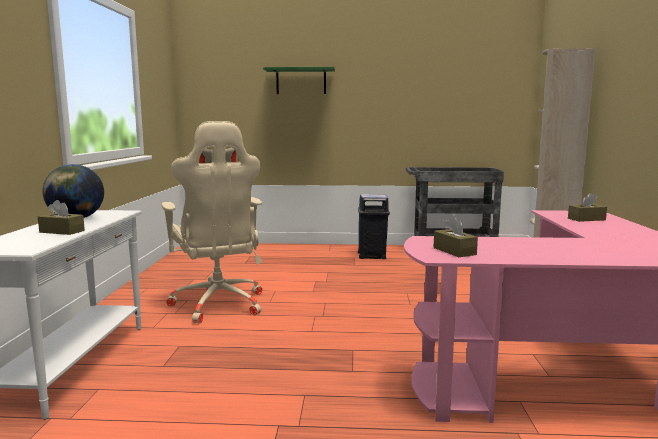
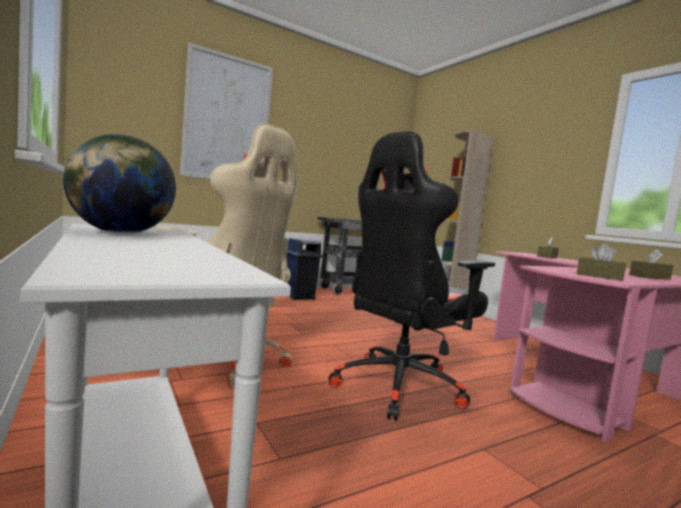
camera: 35 degrees left, 5 degrees down
brown tissue box [38,200,85,235] -> brown tissue box moved to [629,249,673,280]
green shelf [263,67,335,94] -> picture [180,43,273,180]
none -> black office chair [329,131,495,420]

